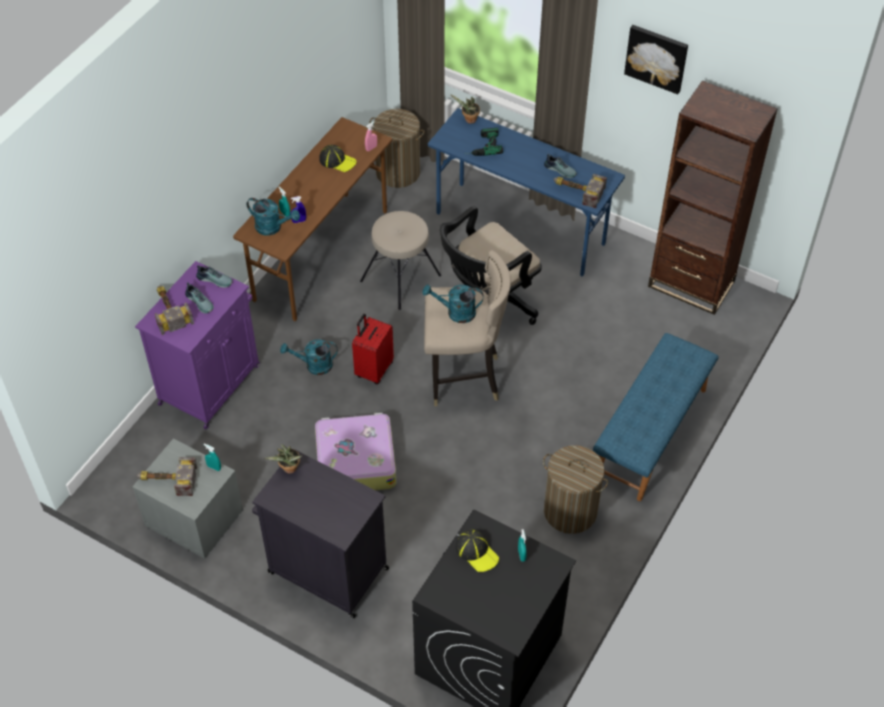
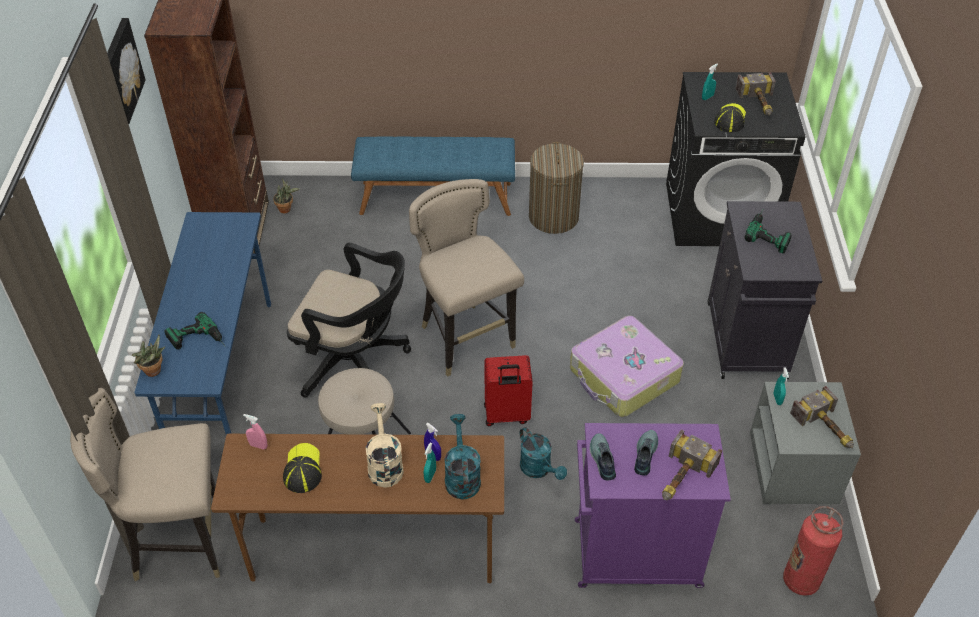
camera: 120 degrees left, 5 degrees down
potted plant [265,444,302,473] -> potted plant moved to [273,179,299,213]
laundry basket [370,109,425,188] -> beige stool [70,388,220,581]
turquoise watering can [423,284,483,323] -> none
shoe [544,154,577,178] -> none
hammer [553,174,607,208] -> hammer moved to [735,72,776,115]
none -> beige watering can [366,403,404,488]
none -> power drill [745,210,792,253]
none -> fire extinguisher [783,506,843,596]

